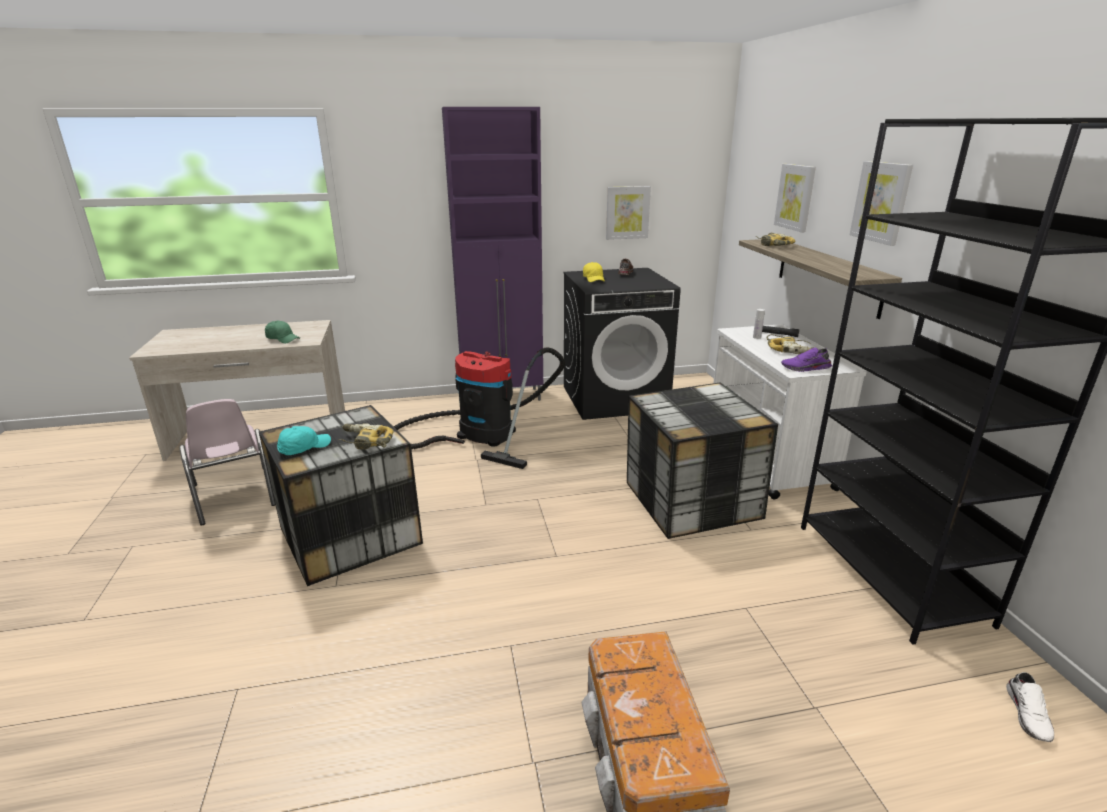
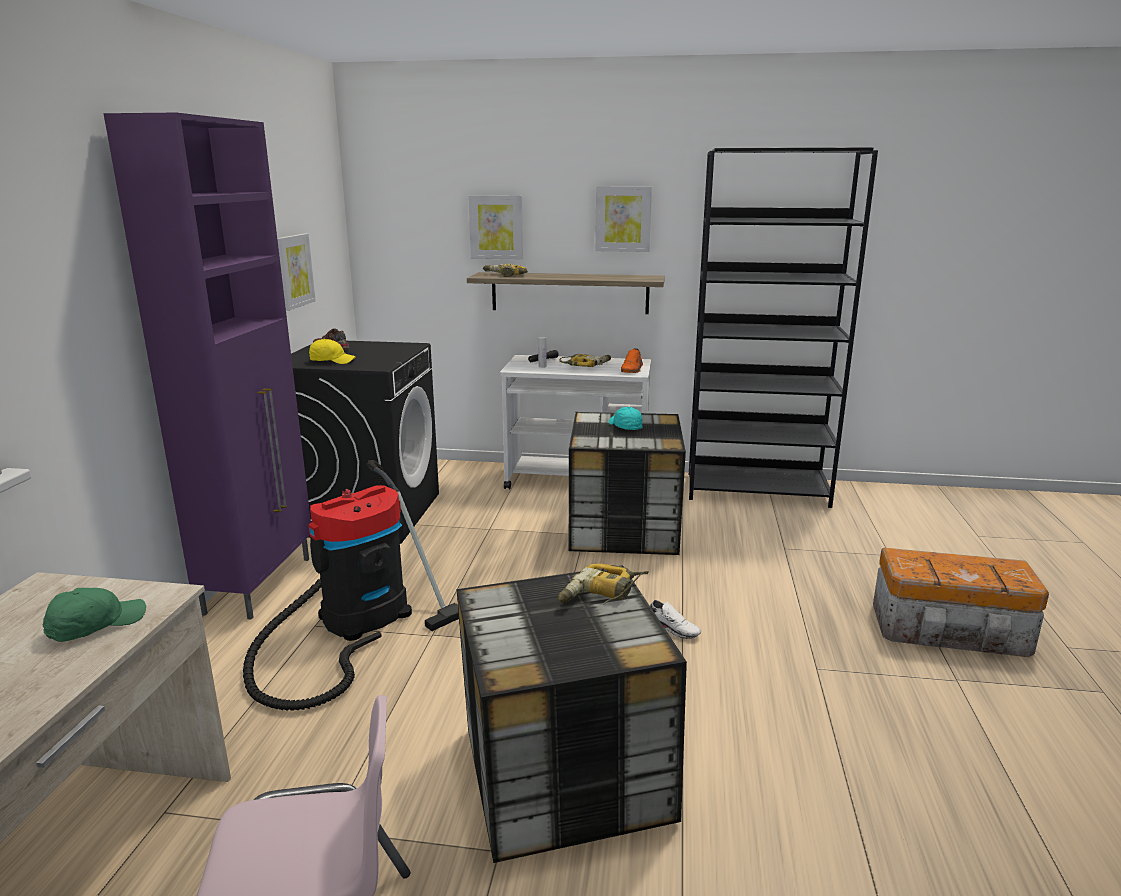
camera: 70 degrees left, 5 degrees down
turquoise cap [277,426,331,455] -> turquoise cap moved to [609,407,643,430]
purple shoe [781,348,832,372] -> orange shoe [621,348,643,373]
white shoe [1006,672,1054,742] -> white shoe moved to [650,600,702,639]

